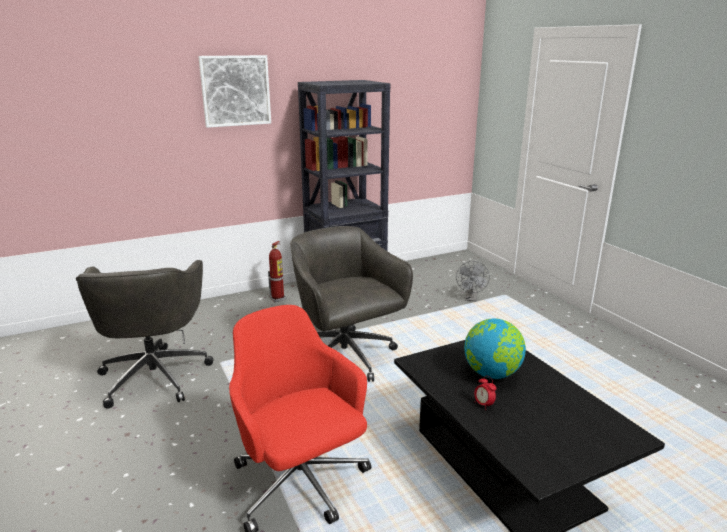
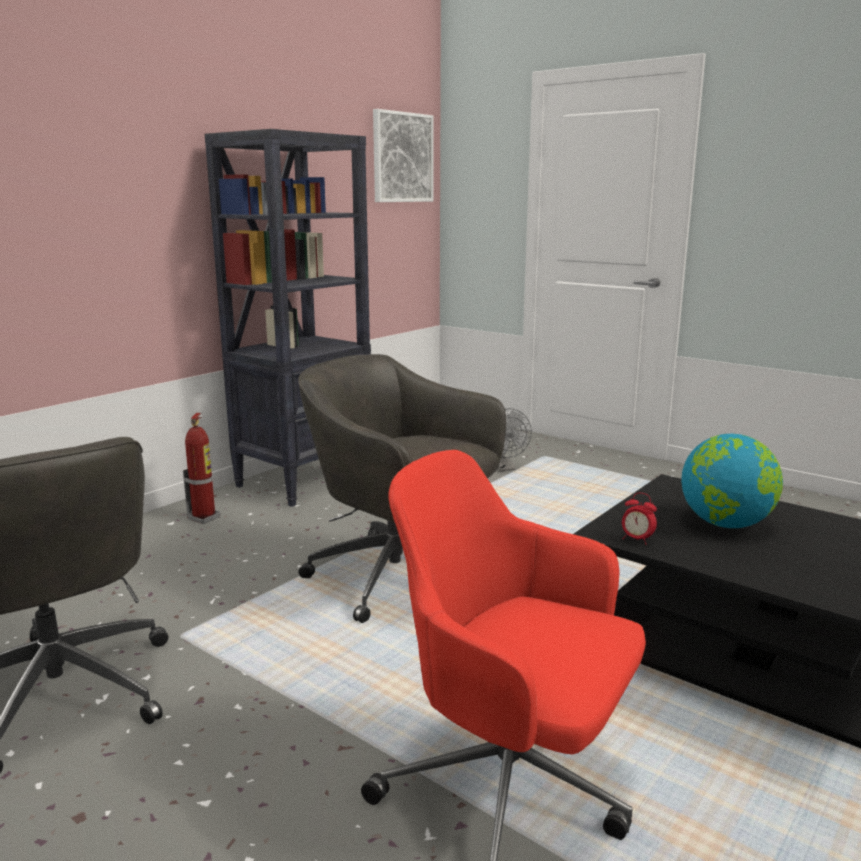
camera: 25 degrees left, 5 degrees down
picture [198,55,271,128] -> picture moved to [373,109,433,202]
alarm clock [474,376,496,410] -> alarm clock moved to [622,493,657,545]

